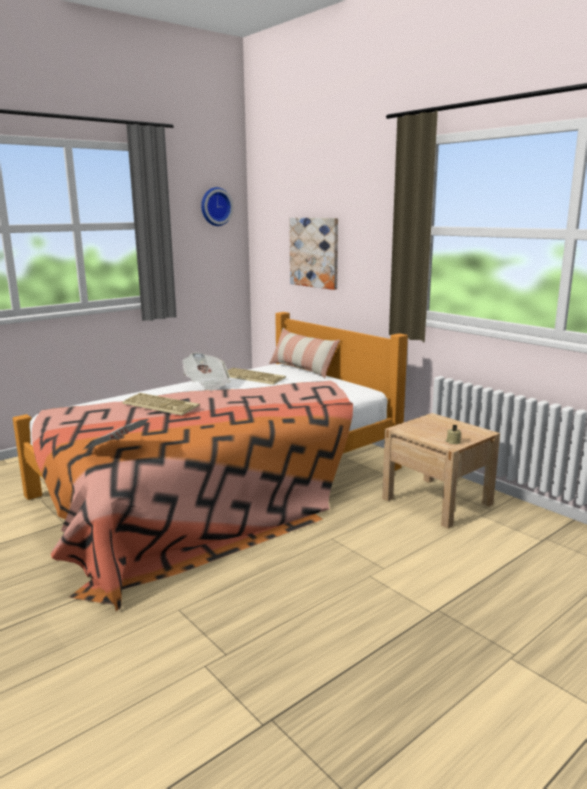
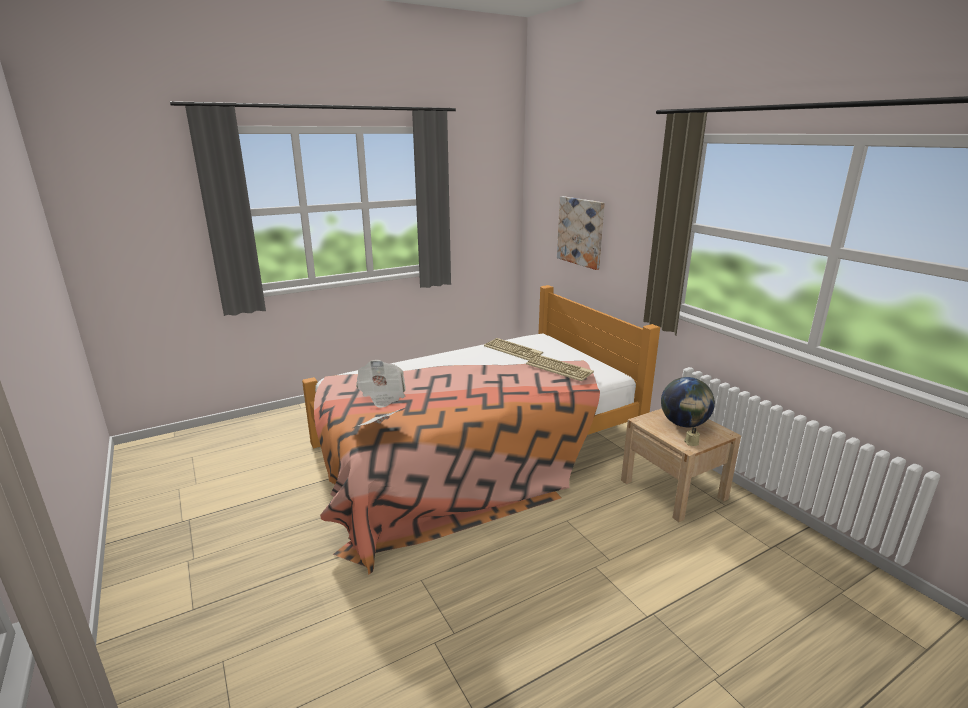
camera: 10 degrees right, 5 degrees up
keyboard [122,393,200,415] -> keyboard moved to [526,355,594,381]
newspaper [182,352,231,391] -> newspaper moved to [356,360,406,408]
wall clock [201,187,233,226] -> none
pillow [269,328,340,378] -> none
none -> globe [661,377,715,428]

